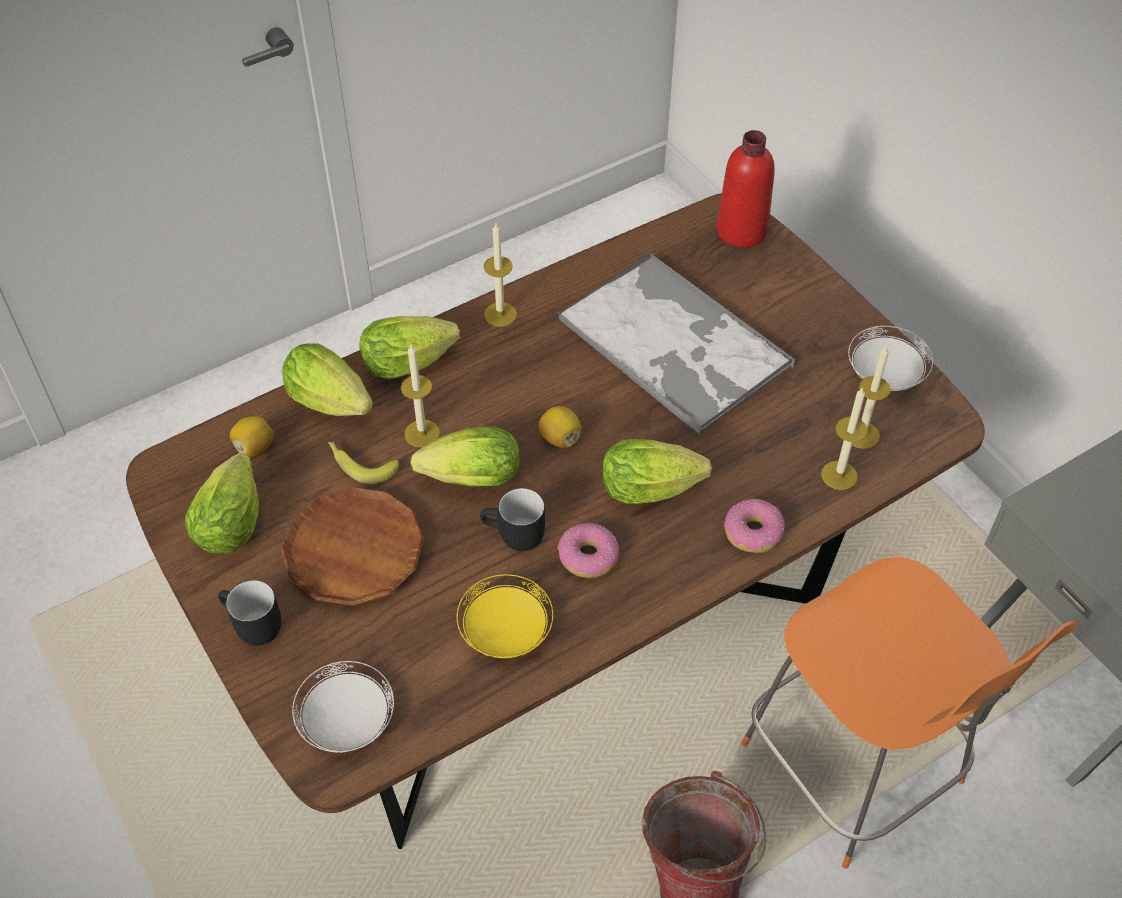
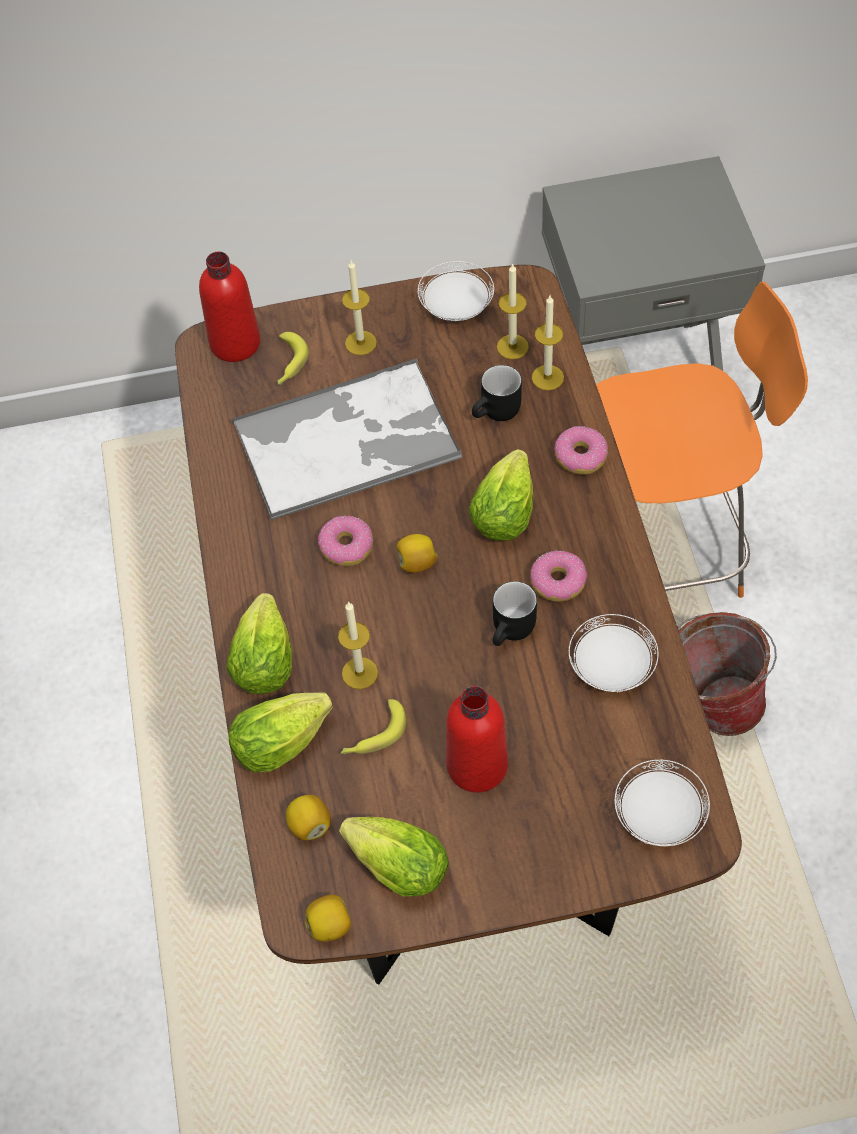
camera: 65 degrees left, 5 degrees up
black mug [218,580,281,646] -> black mug moved to [472,365,522,421]
brown plate [281,487,424,605] -> red bottle [446,686,508,793]
lettuce [410,426,520,487] -> none
yellow plate [457,574,553,658] -> white plate [569,614,659,693]
candle [484,224,517,327] -> candle moved to [342,261,377,355]
none -> banana [277,332,309,385]
none -> lemon [305,895,351,942]
none -> donut [318,516,373,566]

